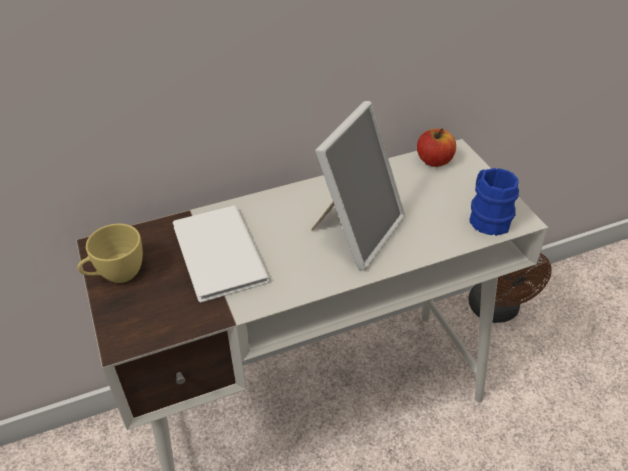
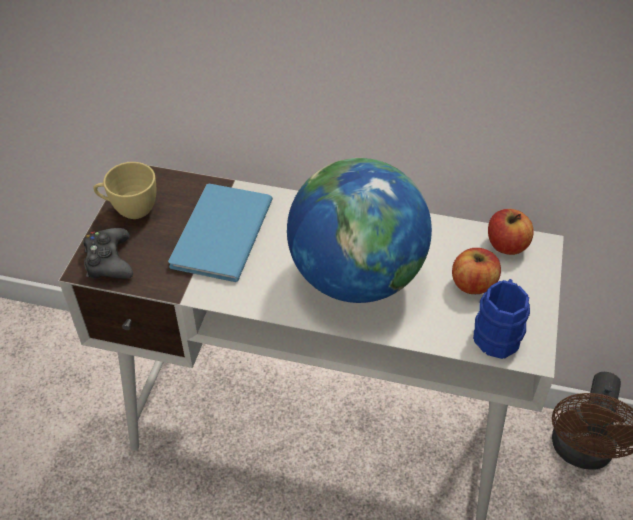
camera: 35 degrees right, 5 degrees up
white book [173,206,270,302] -> blue book [168,184,273,282]
picture frame [311,101,405,270] -> globe [287,158,432,303]
none -> black game controller [83,228,133,279]
none -> apple [452,248,501,294]

